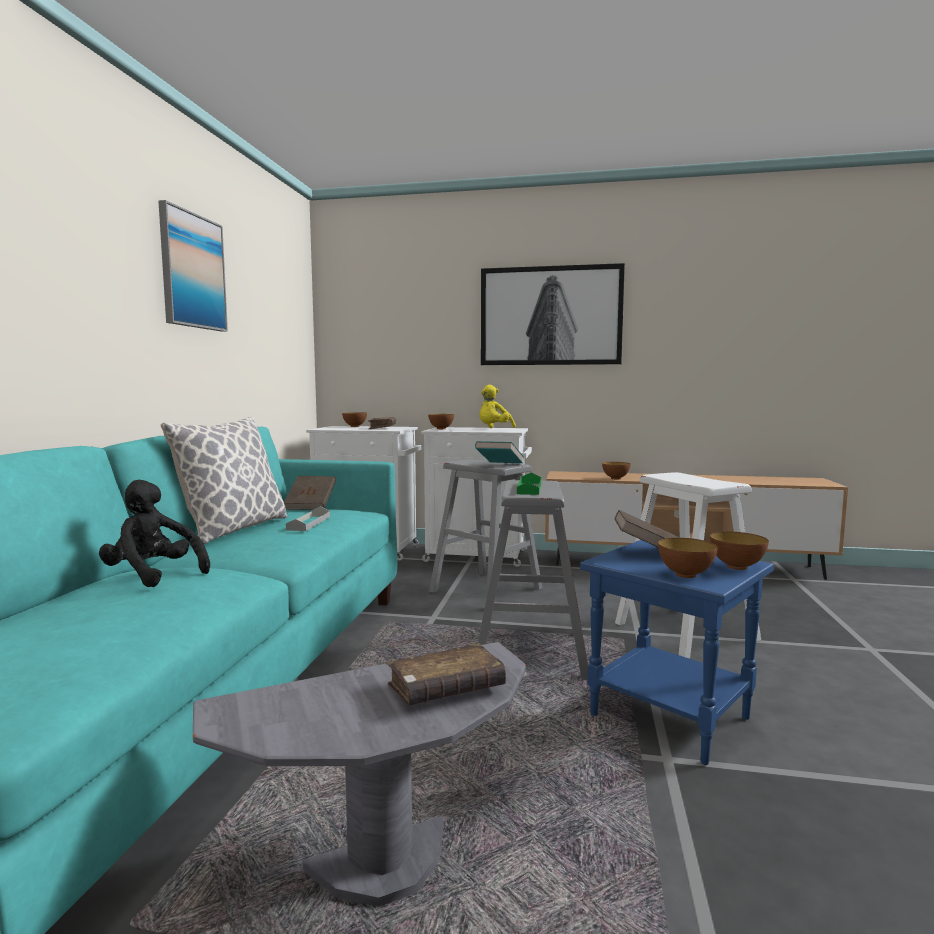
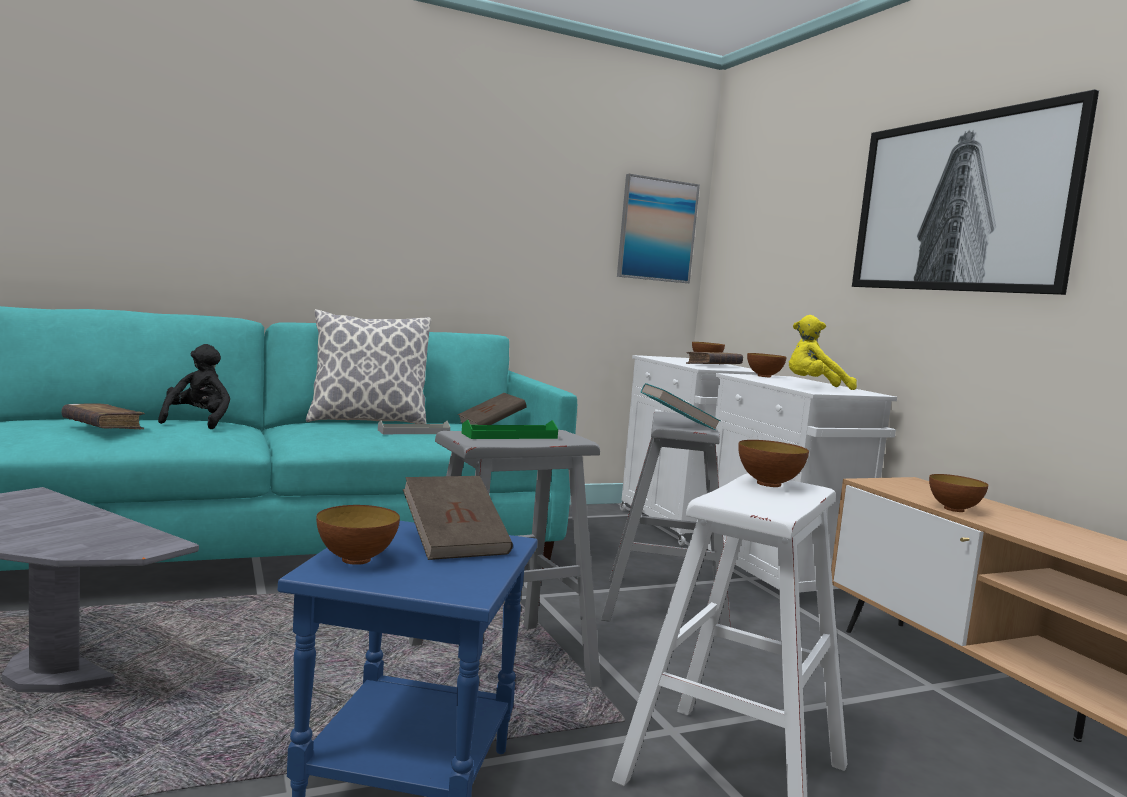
camera: 55 degrees right, 0 degrees up
picture [158,200,228,332] -> picture moved to [617,174,700,283]
brown book [386,643,506,706] -> brown book moved to [62,404,145,430]
bowl [710,531,769,570] -> bowl moved to [738,440,809,487]

